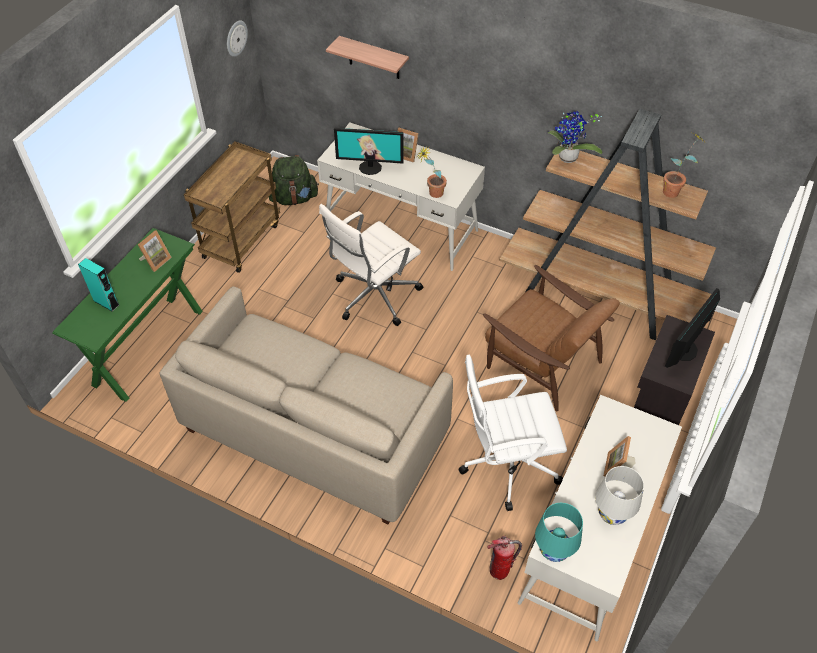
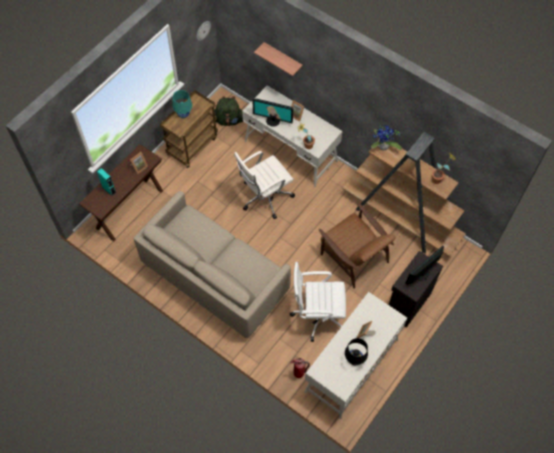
camera: 10 degrees right, 10 degrees up
green console table [52,228,203,402] -> brown console table [79,144,163,242]
turquoise table lamp [535,503,583,562] -> turquoise table lamp moved to [173,90,192,118]
white table lamp [595,466,644,525] -> black table lamp [345,338,368,365]

